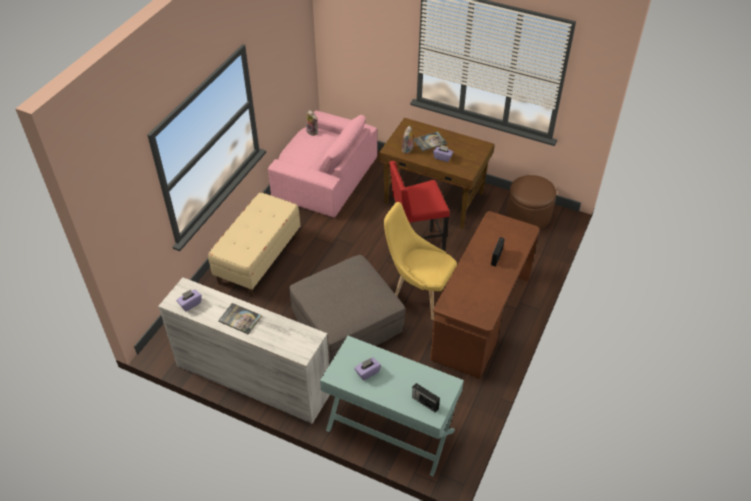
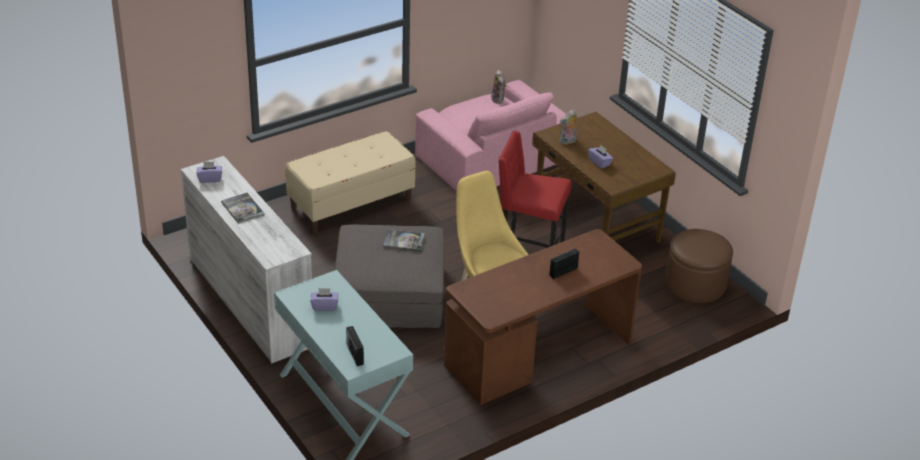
camera: 30 degrees right, 10 degrees down
book [413,132,447,151] -> book moved to [383,229,425,251]

